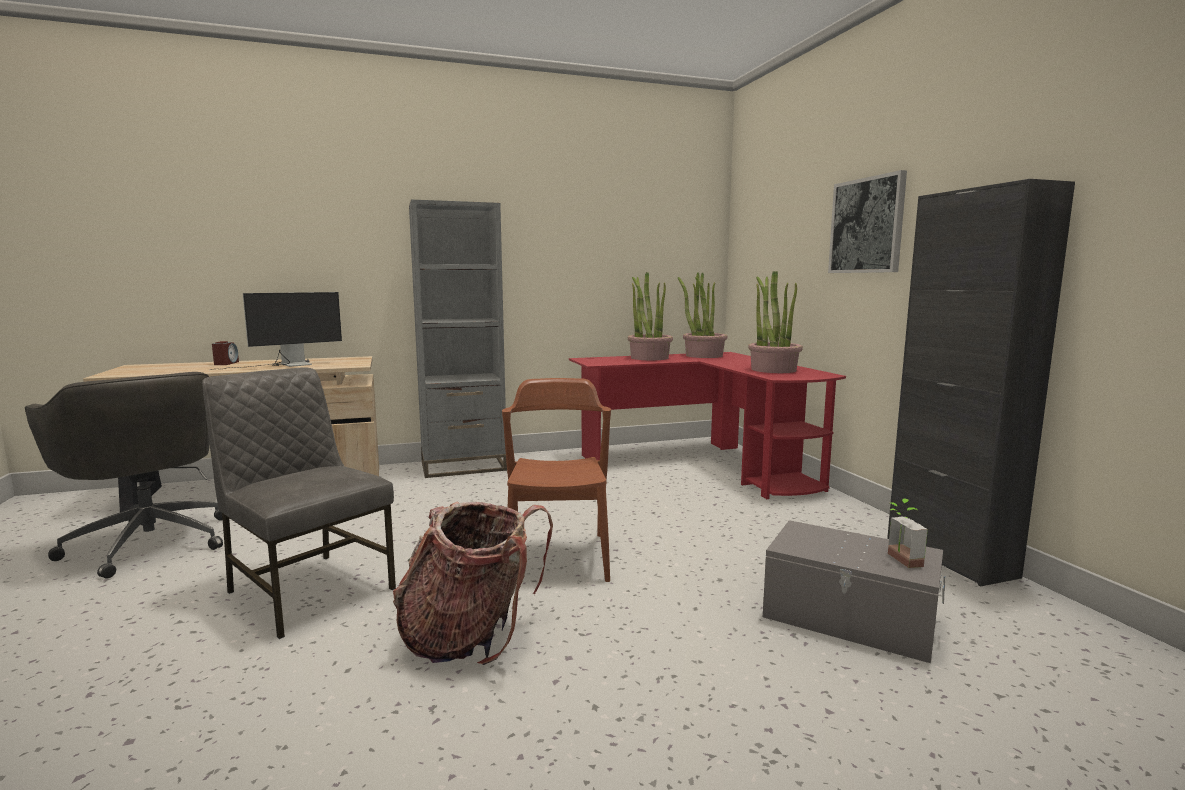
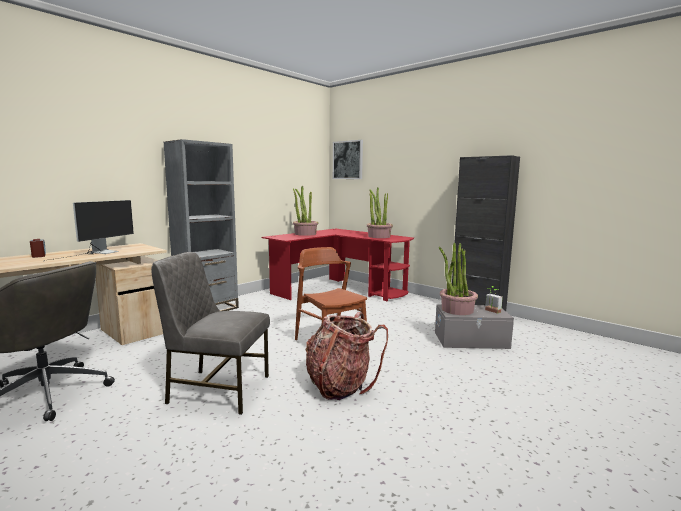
camera: 30 degrees left, 0 degrees up
potted plant [678,272,727,358] -> potted plant moved to [439,242,478,315]
picture [828,170,907,273] -> picture moved to [333,140,363,179]

